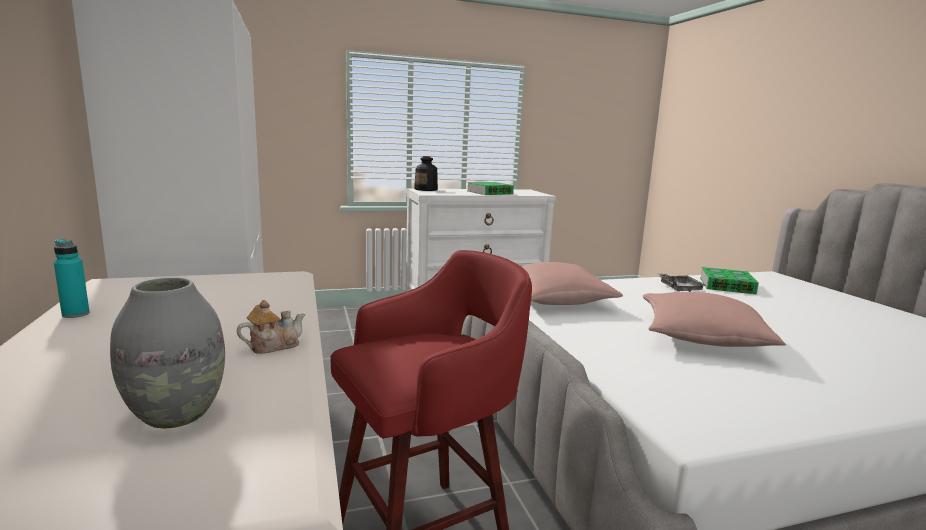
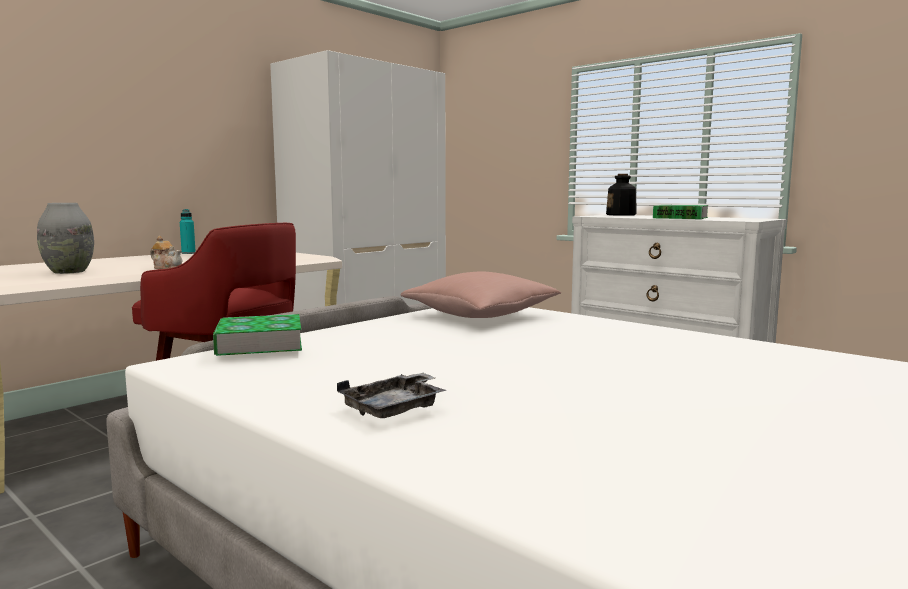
camera: 60 degrees right, 5 degrees down
pink pillow [643,292,786,347] -> none
grey tray [658,274,707,292] -> grey tray moved to [337,373,446,418]
book [700,267,759,294] -> book moved to [213,314,302,356]

